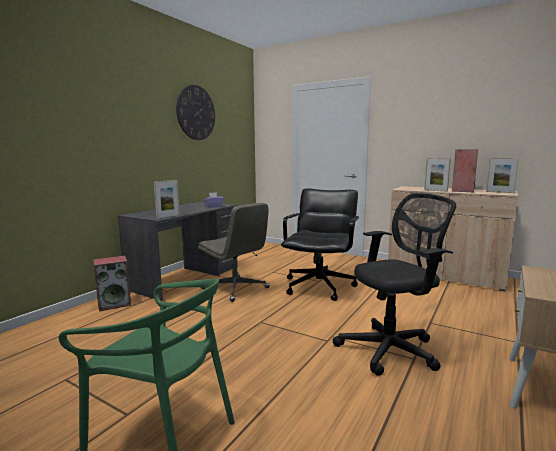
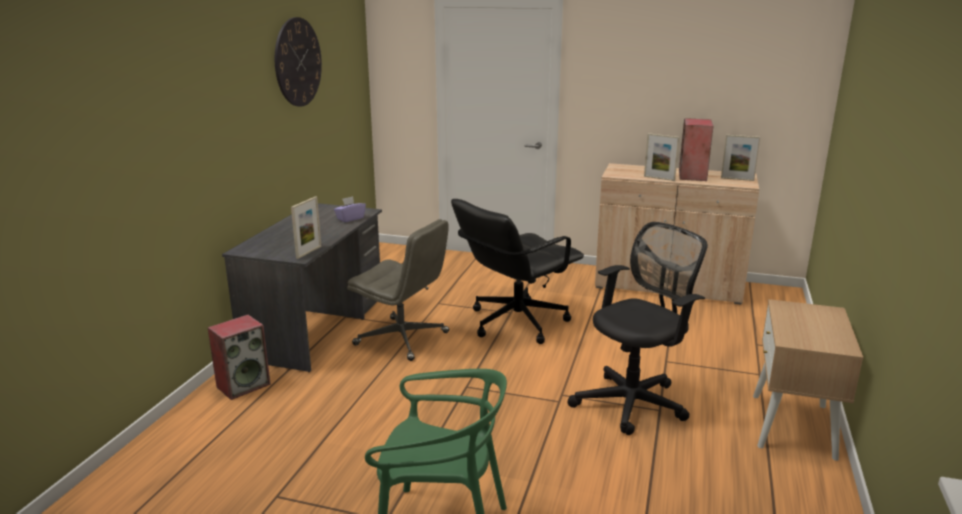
camera: 15 degrees left, 10 degrees up
black office chair [281,188,359,301] -> black office chair turned 135 degrees counterclockwise [451,199,584,344]

